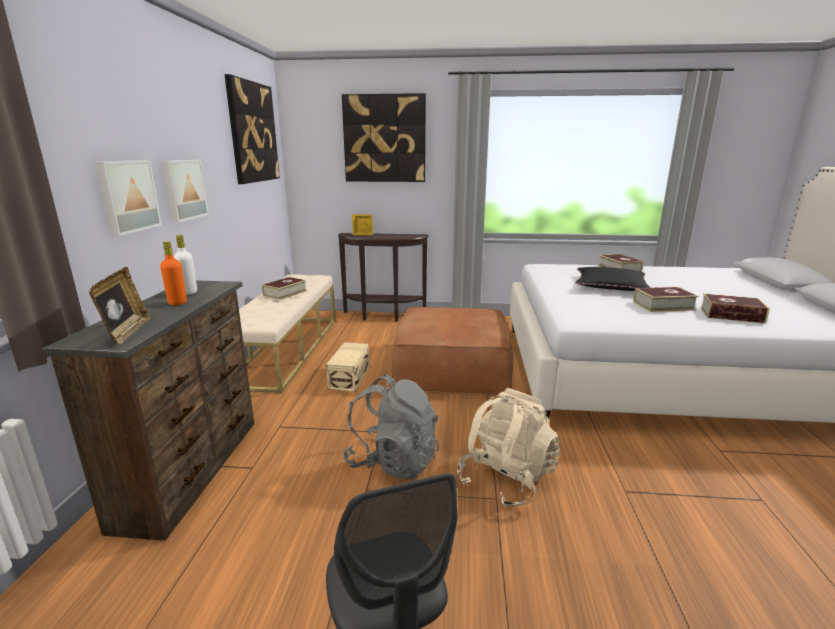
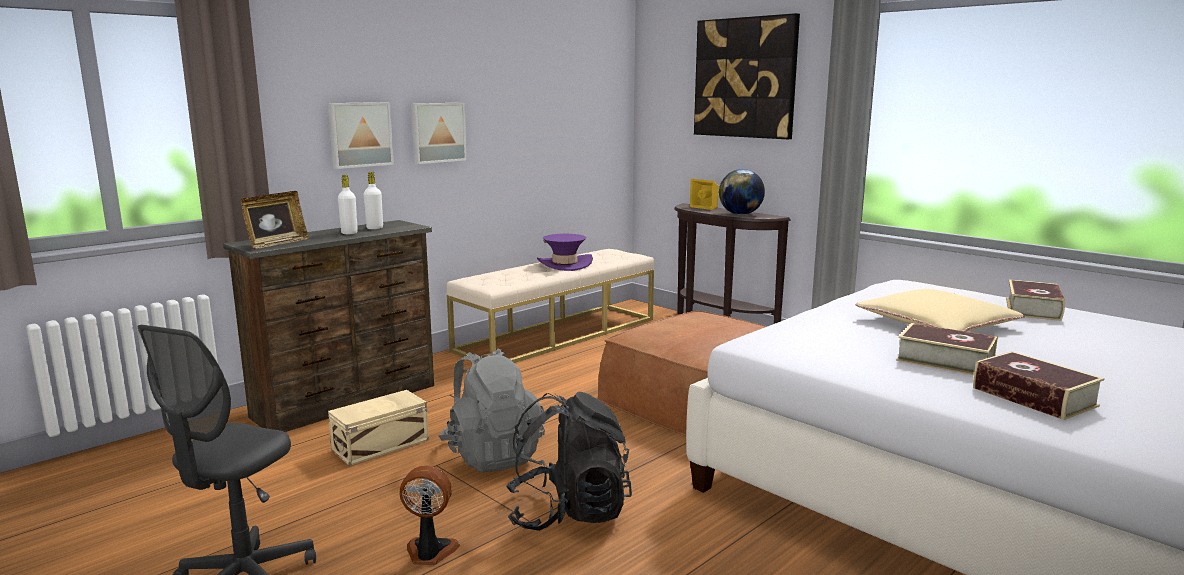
camera: 40 degrees right, 5 degrees down
orange bottle [160,241,187,305] -> white bottle [338,175,358,234]
picture [225,74,280,184] -> none
book [262,277,307,300] -> purple hat [537,234,593,271]
beige storage box [326,342,370,392] -> beige storage box moved to [328,390,429,466]
beige backpack [457,388,560,508] -> black backpack [506,392,632,531]
black pillow [575,267,651,291] -> beige pillow [856,289,1025,332]
none -> fan [399,466,460,565]
none -> globe [719,169,765,215]

